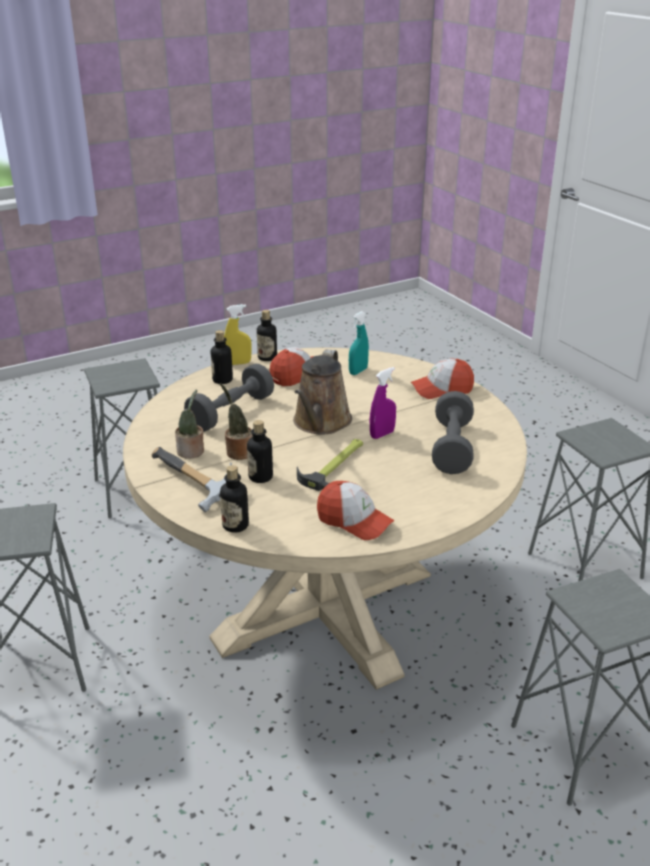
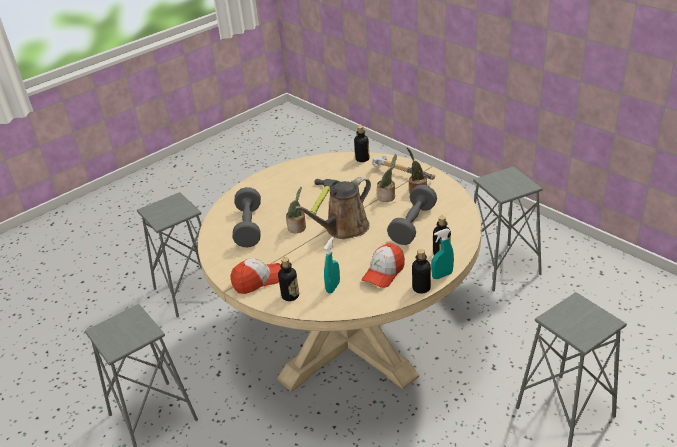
camera: 170 degrees right, 5 degrees up
yellow spray bottle [224,304,251,365] -> turquoise spray bottle [431,229,454,279]
bottle [247,420,273,483] -> bottle moved to [278,257,299,301]
brown watering can [293,349,352,434] -> brown watering can turned 135 degrees counterclockwise [294,177,371,239]
cap [317,481,395,540] -> none
purple spray bottle [370,367,396,439] -> potted plant [286,187,306,233]

